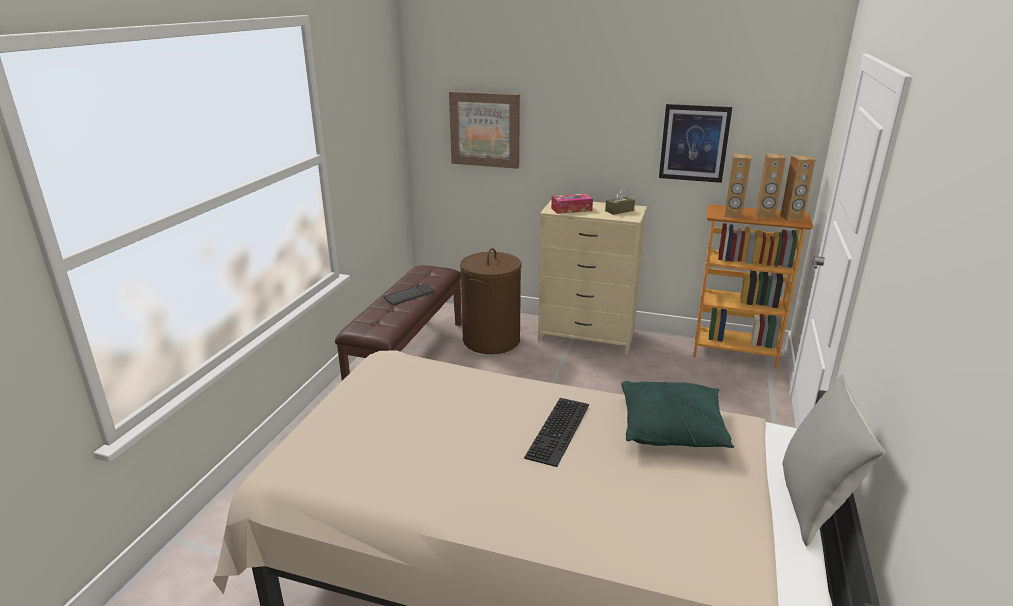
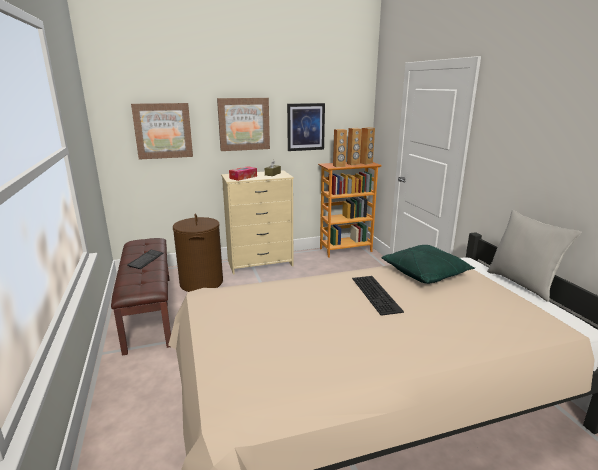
camera: 35 degrees left, 5 degrees down
none -> picture [217,98,270,151]

